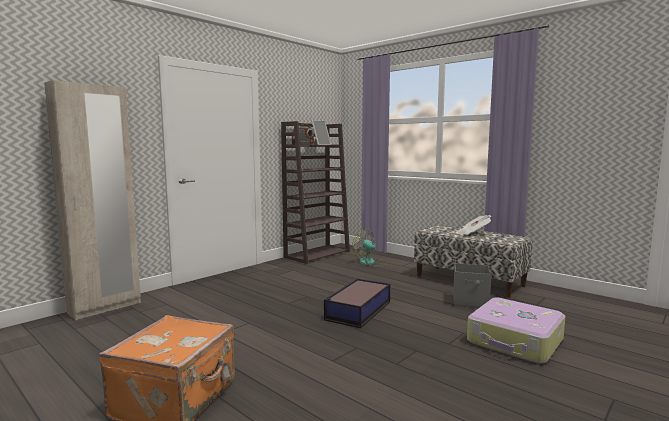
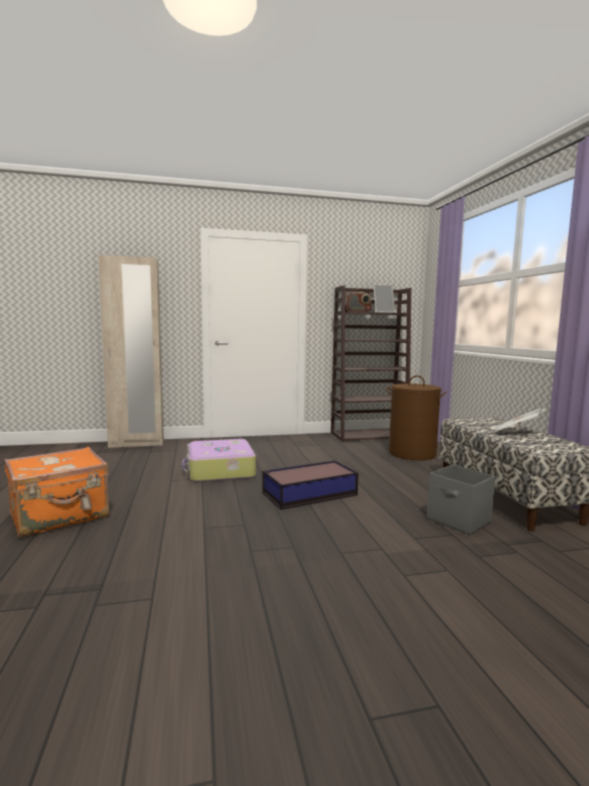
camera: 35 degrees right, 0 degrees up
fan [352,229,387,267] -> brown laundry basket [386,375,447,460]
suitcase [467,298,565,364] -> suitcase moved to [181,439,256,482]

